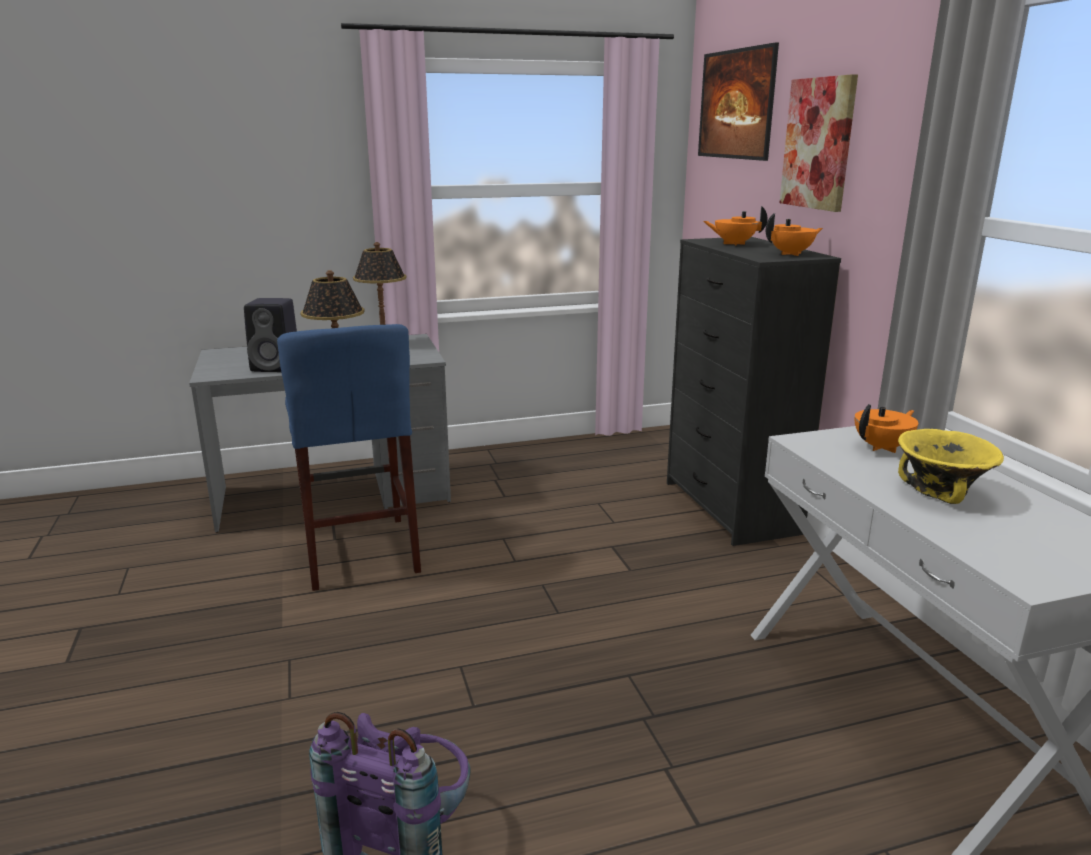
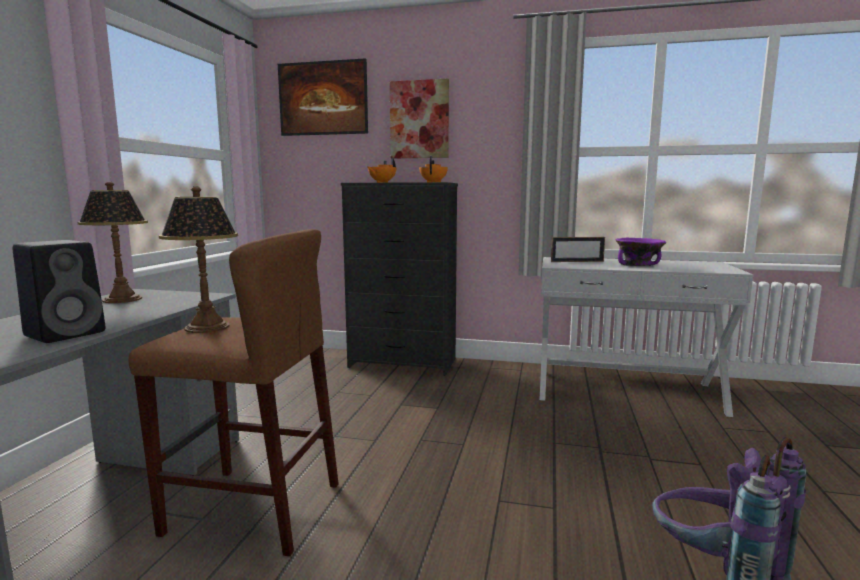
camera: 60 degrees left, 10 degrees down
blue stool [277,324,421,591] -> brown stool [129,229,339,556]
orange teapot [855,404,918,453] -> picture frame [551,237,605,262]
yellow bowl [898,429,1004,504] -> purple bowl [615,238,666,266]

